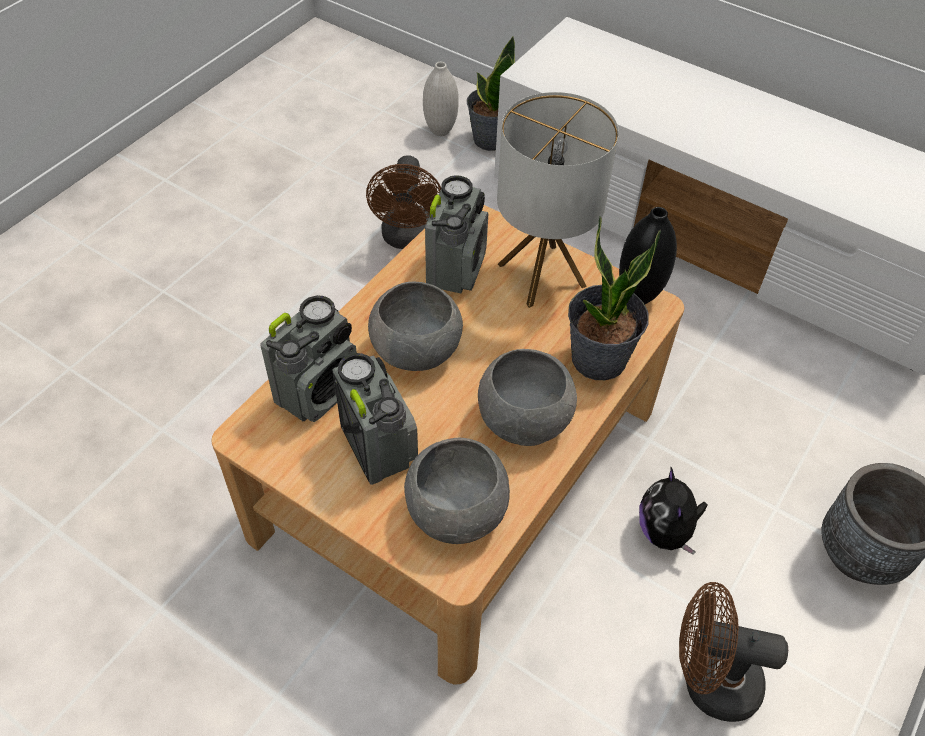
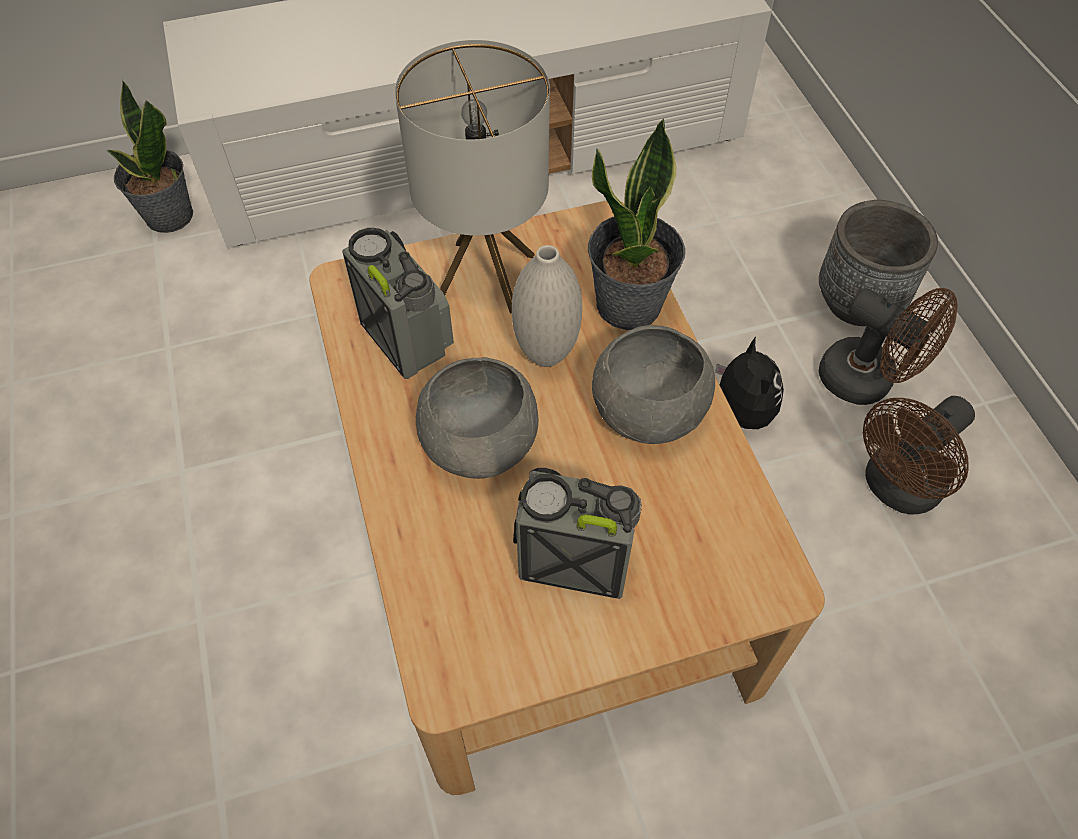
camera: 50 degrees left, 5 degrees up
radio [260,295,357,422] -> none
brown fan [366,155,441,249] -> brown fan moved to [819,288,958,405]
grey bowl [404,438,510,544] -> none
white vase [423,62,459,136] -> white vase moved to [512,245,582,367]
black vase [619,207,677,304] -> none
plush toy [639,467,708,555] -> plush toy turned 135 degrees counterclockwise [715,336,784,429]

